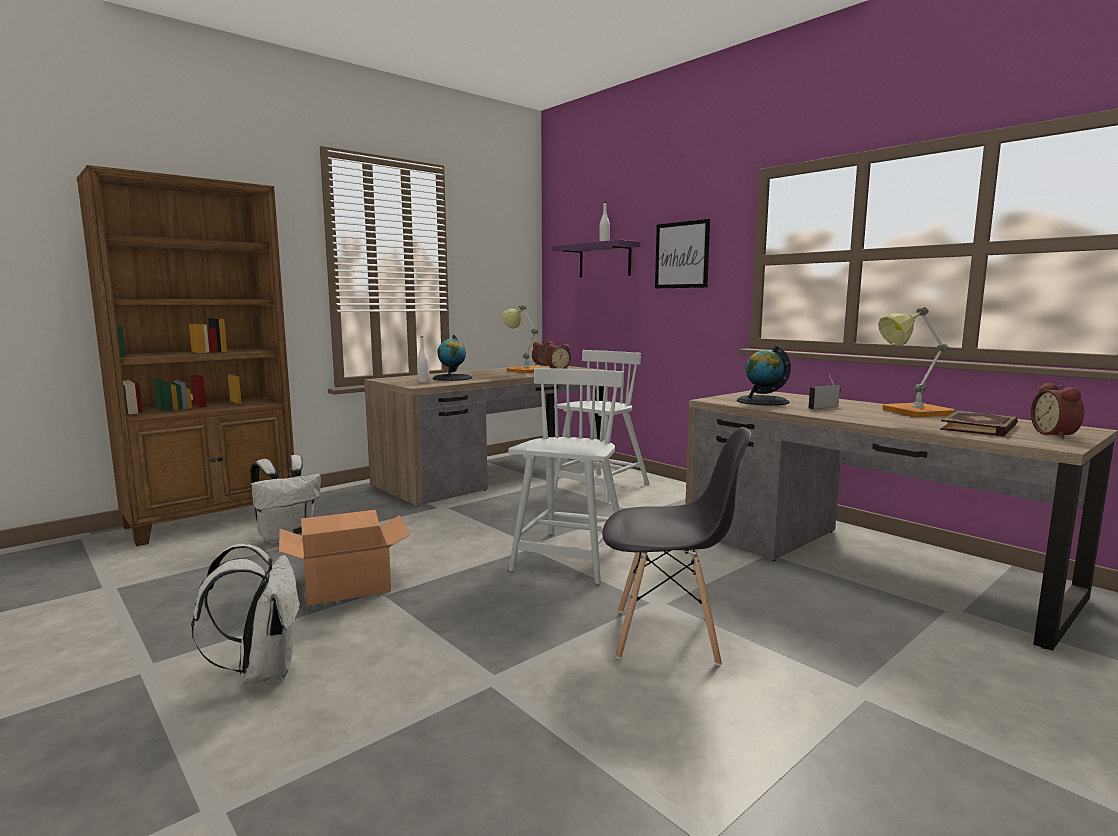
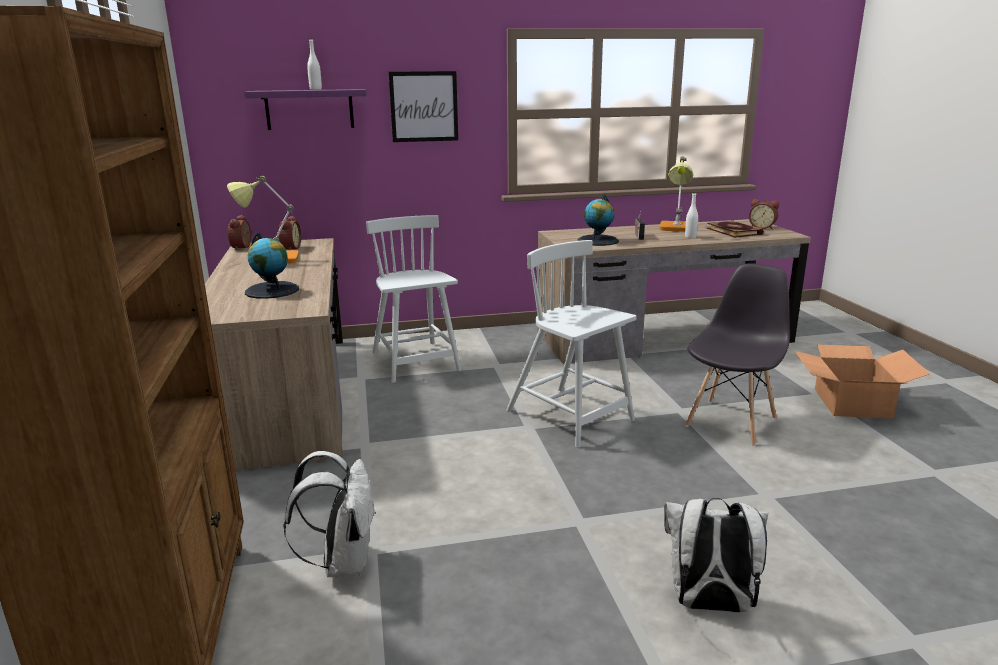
camera: 60 degrees left, 10 degrees up
cardboard box [279,510,410,605] -> cardboard box moved to [795,345,930,419]
white bottle [417,336,429,382] -> white bottle moved to [685,192,698,239]

